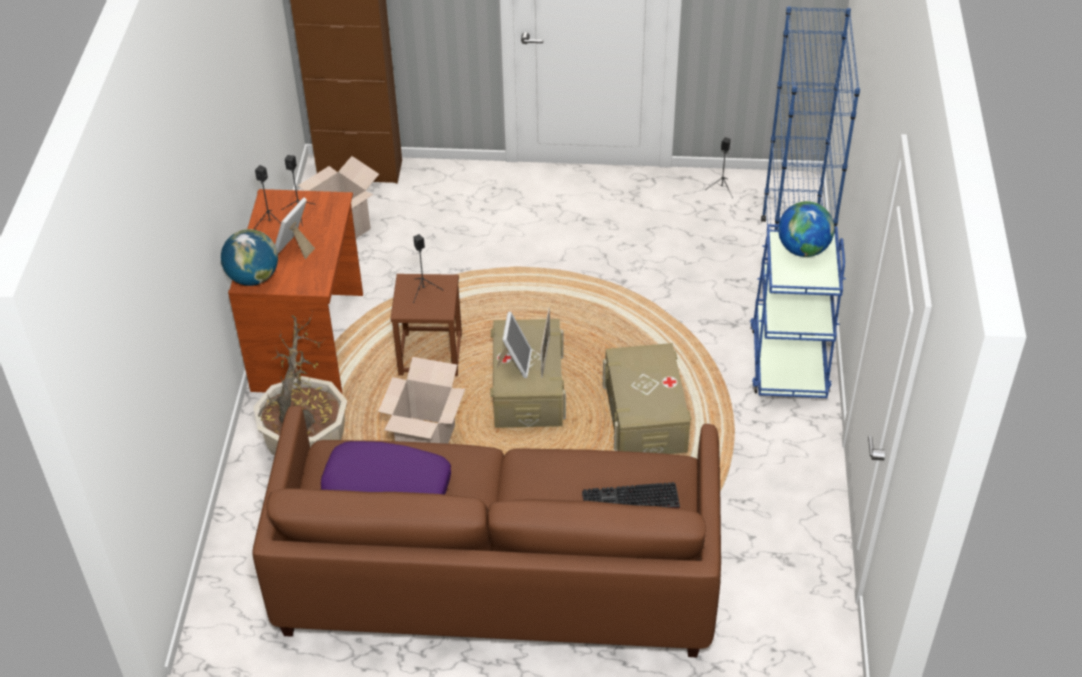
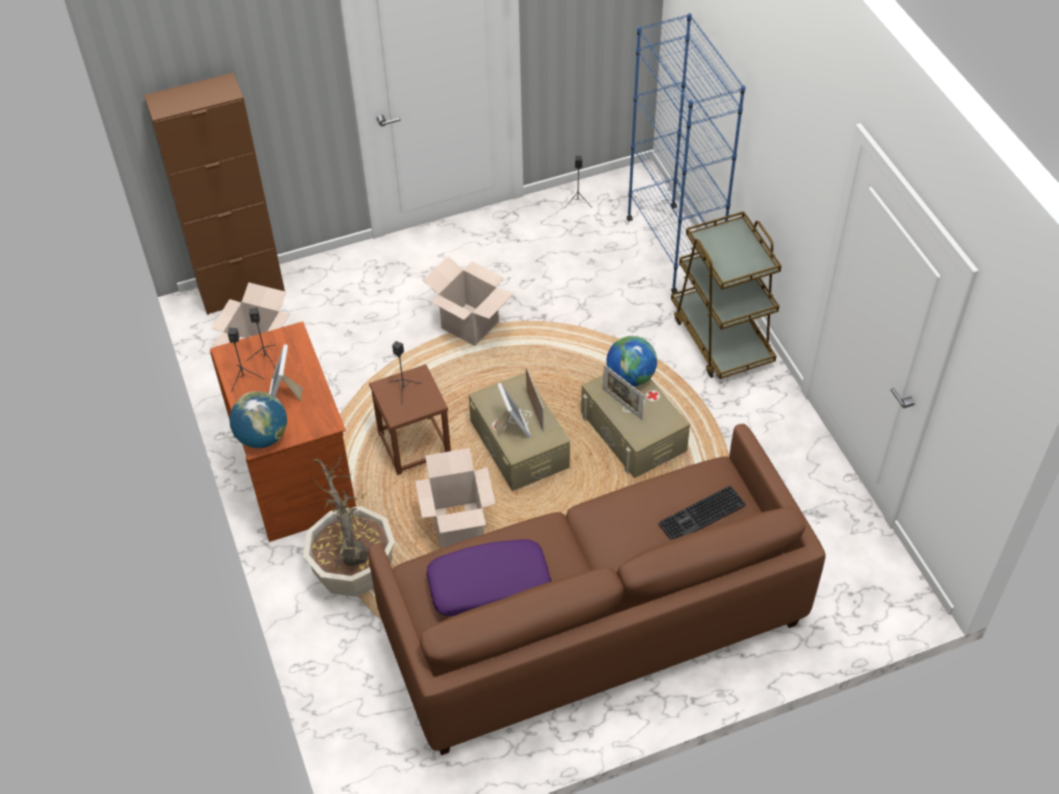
camera: 25 degrees left, 5 degrees up
blue cart [750,224,846,398] -> brown cart [671,211,781,379]
globe [778,201,834,257] -> globe moved to [606,336,657,387]
none -> cardboard box [423,256,514,346]
none -> picture frame [603,364,644,420]

